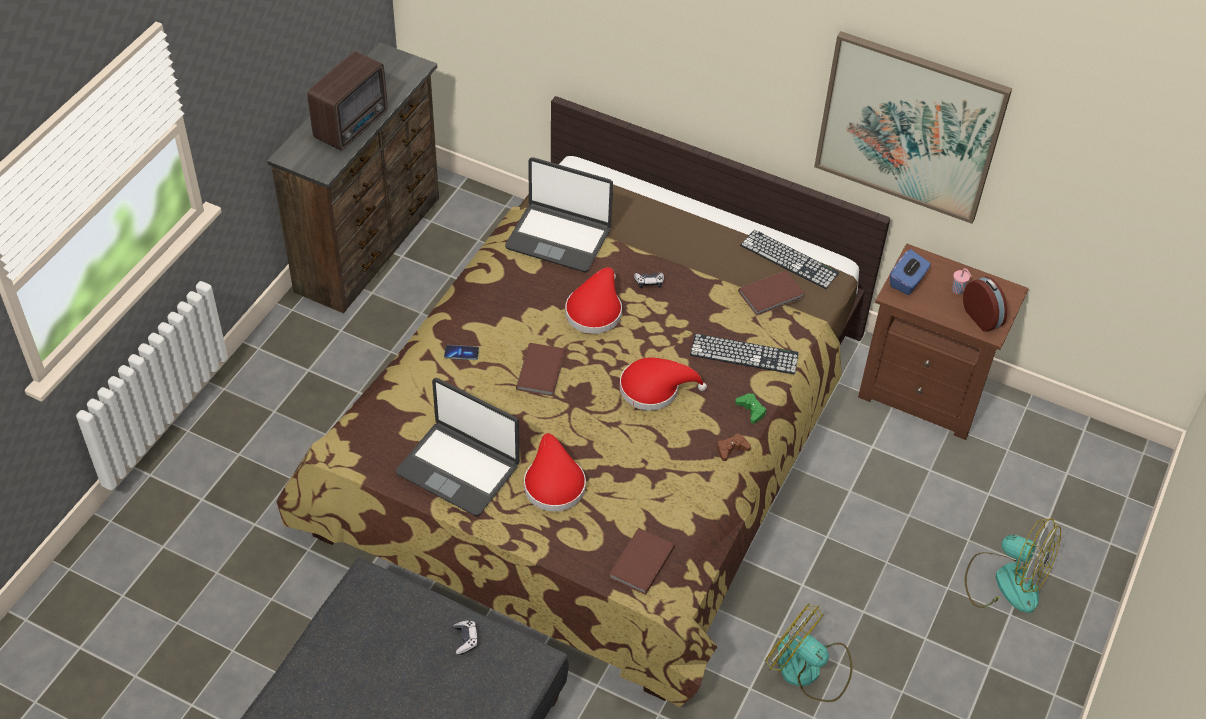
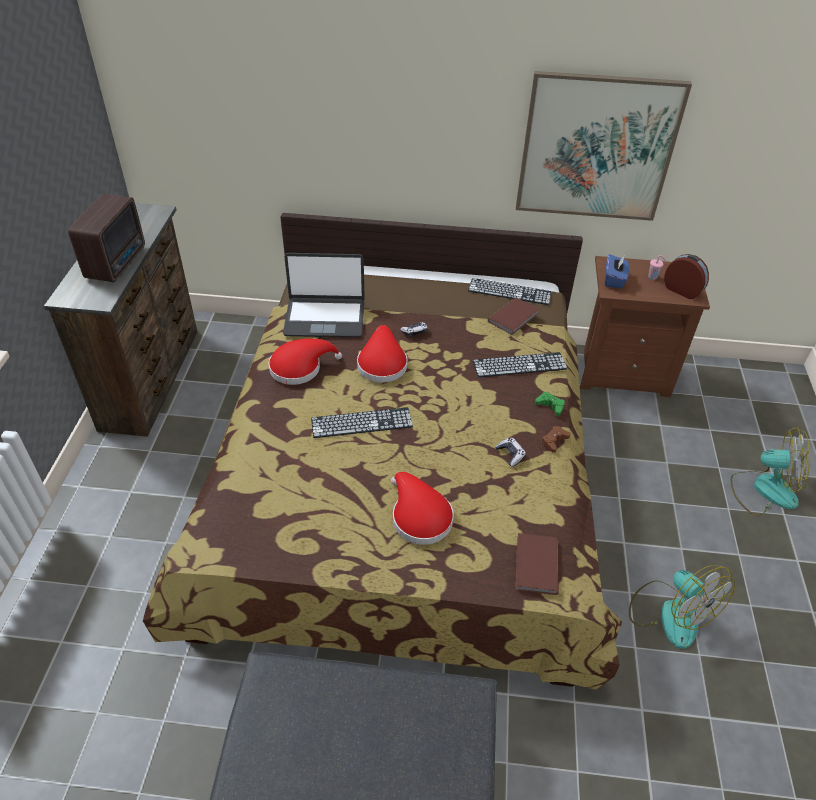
camera: 20 degrees left, 5 degrees down
laptop [396,378,520,516] -> none
phone [444,345,479,360] -> none
game controller [453,620,478,655] -> game controller moved to [495,438,526,467]
brown book [516,343,565,396] -> keyboard [311,407,413,438]
red hat [620,358,707,411] -> red hat moved to [269,338,342,385]
fan [765,603,852,702] -> fan turned 135 degrees counterclockwise [629,565,735,649]

